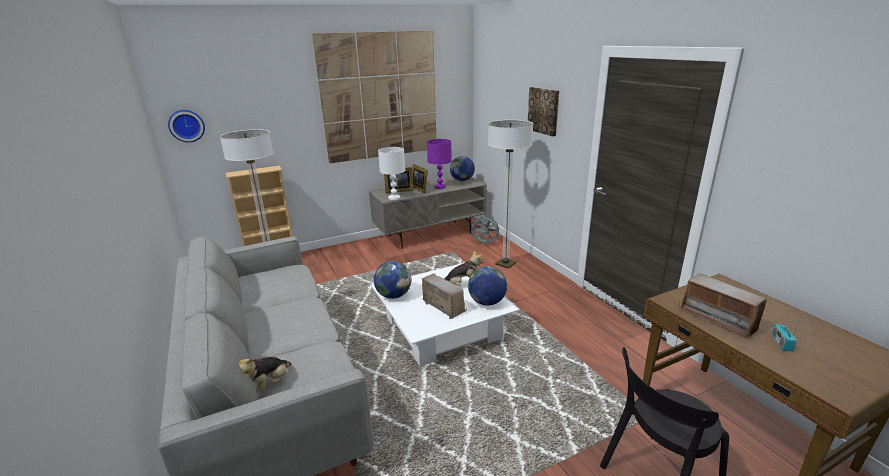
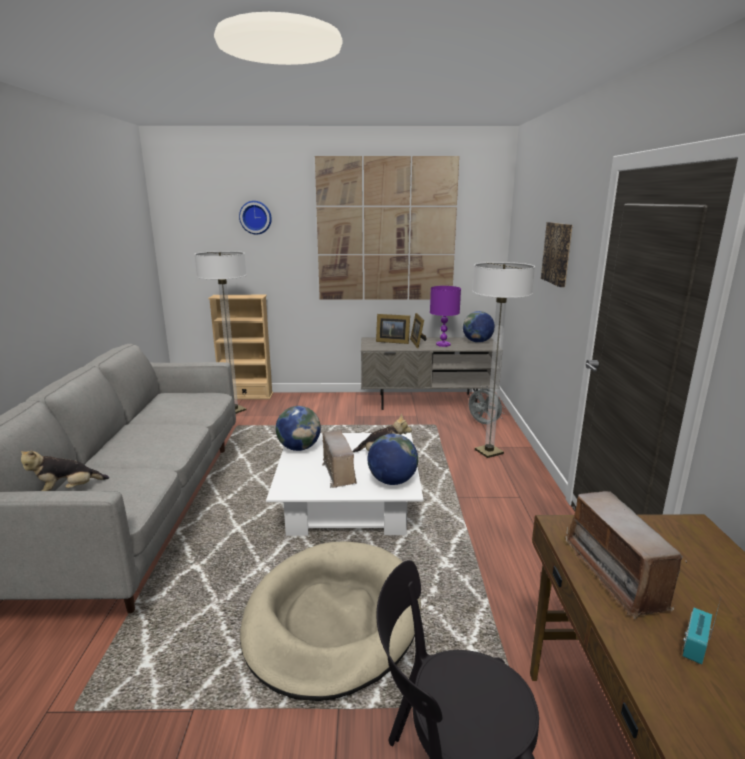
camera: 25 degrees right, 5 degrees down
wall clock [168,110,205,142] -> wall clock moved to [239,201,272,235]
white table lamp [378,147,405,200] -> none
none -> beige dog bed [240,541,421,701]

